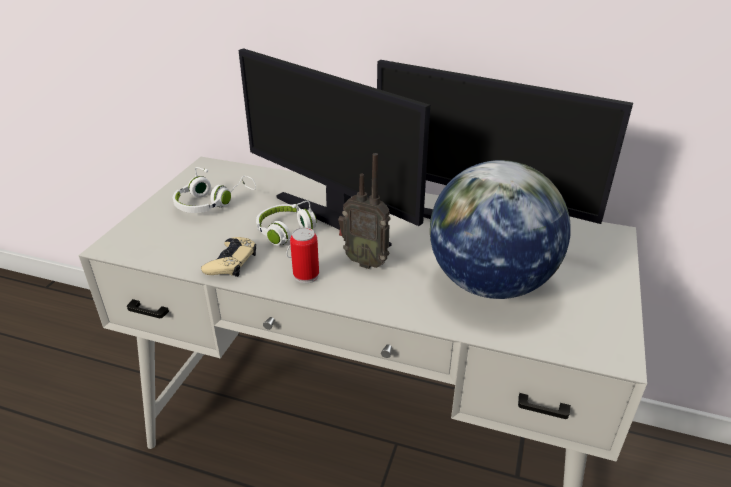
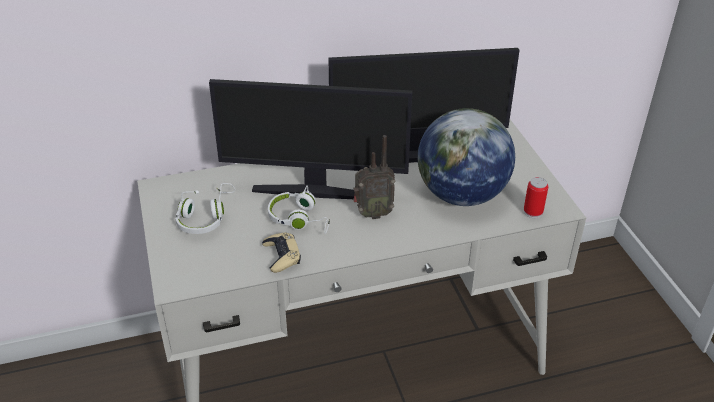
camera: 35 degrees left, 5 degrees up
can [290,227,319,283] -> can moved to [524,177,548,218]

